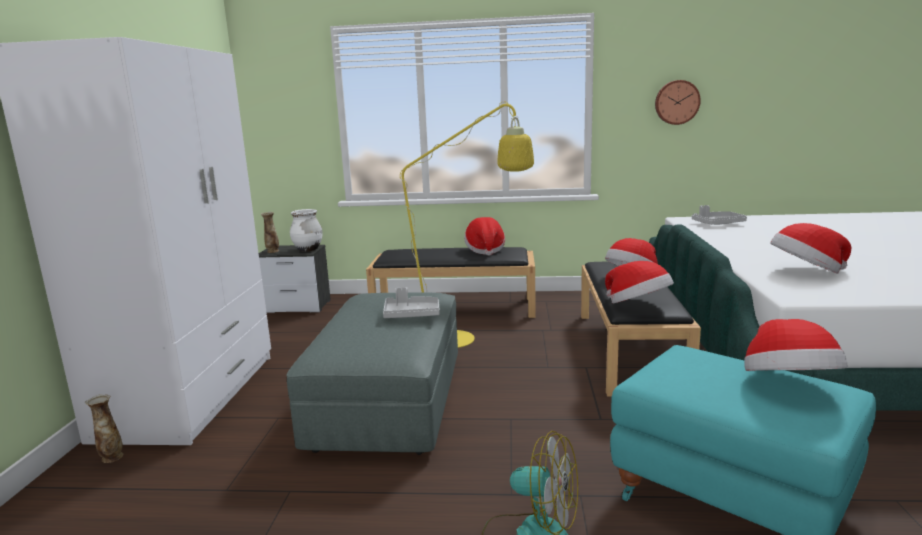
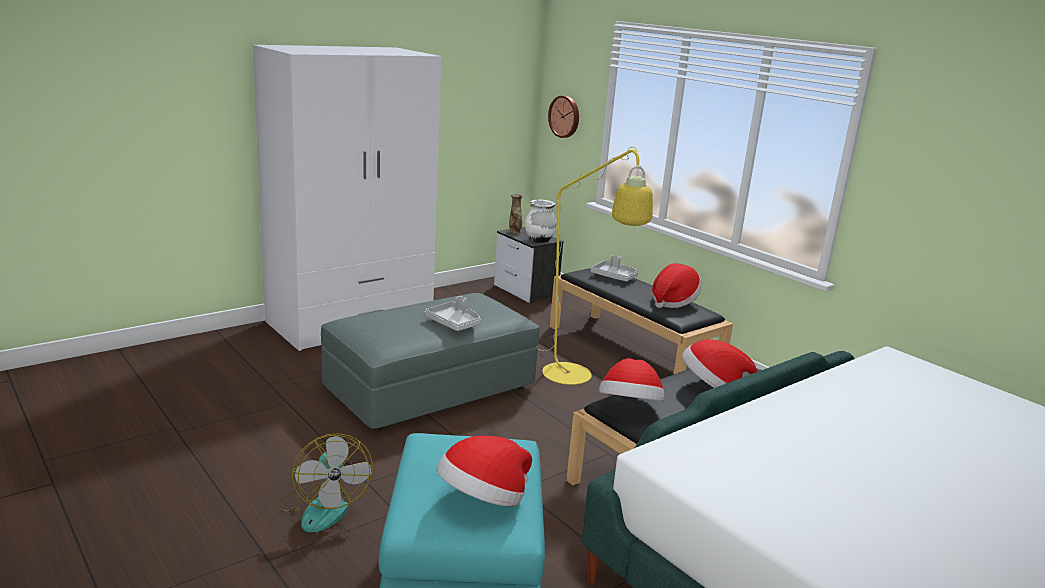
camera: 45 degrees right, 5 degrees up
vase [85,394,123,463] -> none
wall clock [655,80,701,125] -> wall clock moved to [548,96,579,138]
grey tray [692,205,747,225] -> grey tray moved to [591,255,638,282]
hat [770,223,851,274] -> none

